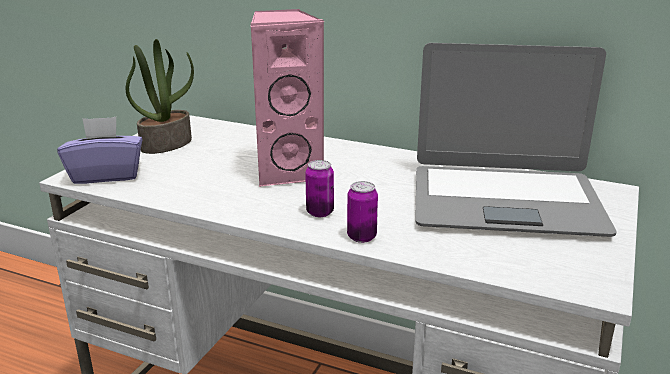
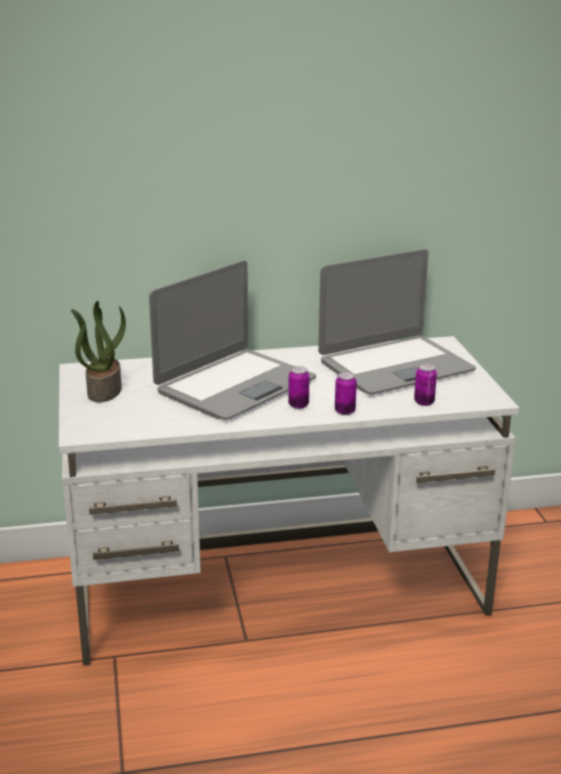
camera: 35 degrees left, 0 degrees up
purple tissue box [57,117,143,184] -> none
pink speaker [250,9,324,187] -> laptop [149,261,316,420]
none -> can [414,364,437,406]

